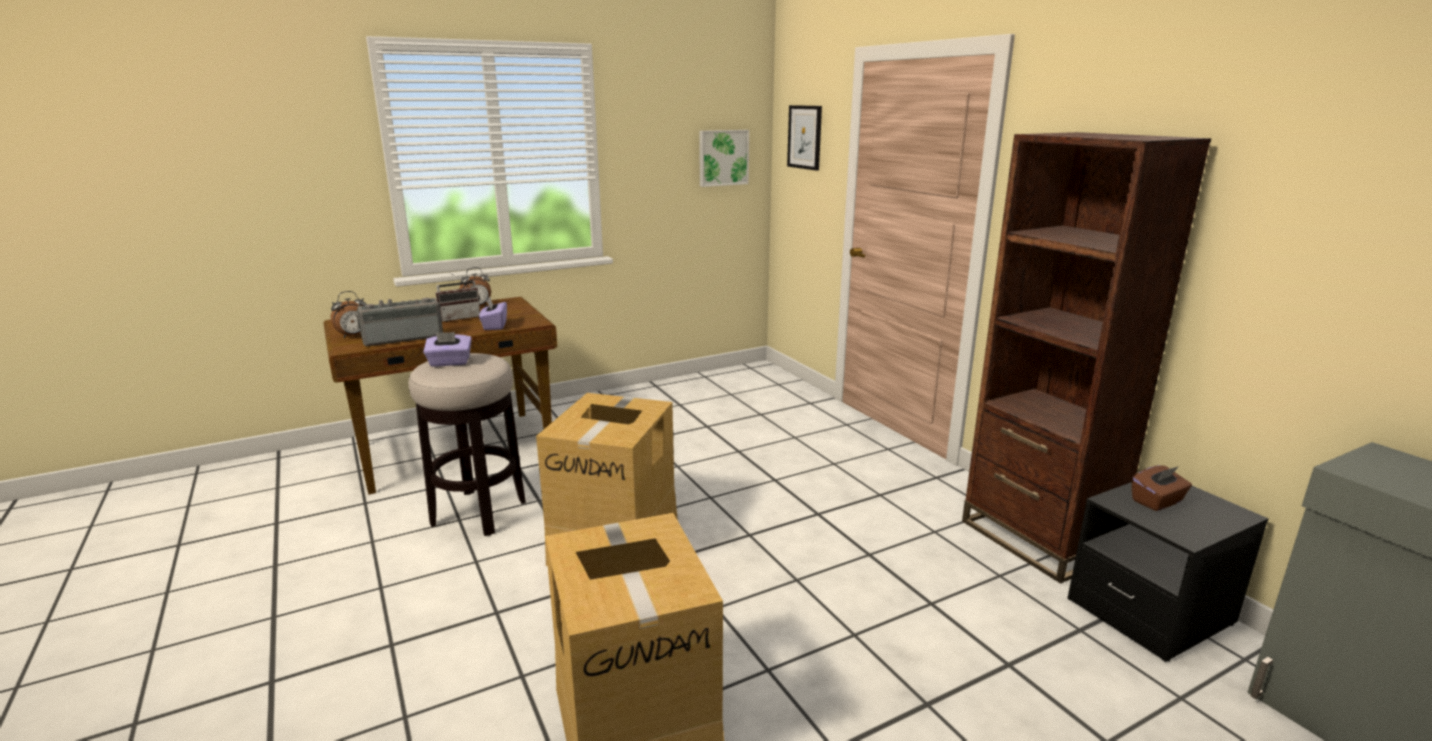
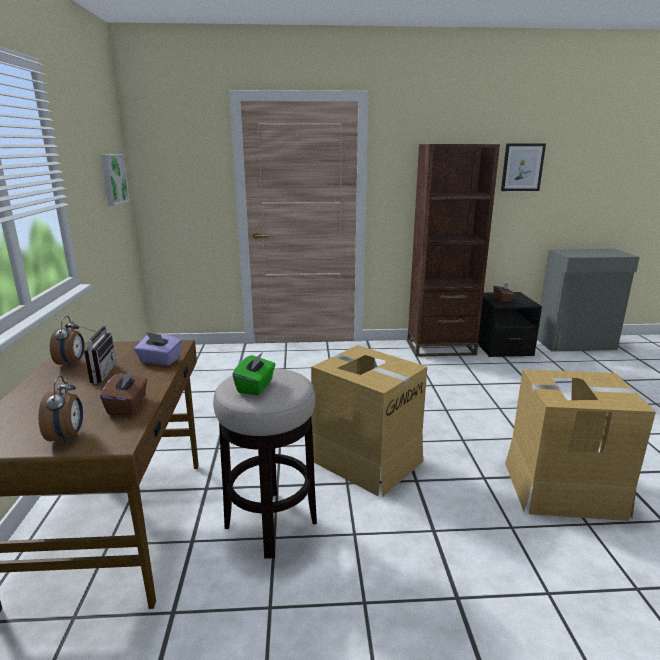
camera: 65 degrees left, 0 degrees up
radio [356,298,443,347] -> brown tissue box [100,369,148,416]
purple tissue box [423,332,472,367] -> green tissue box [232,352,276,395]
picture [787,105,822,171] -> picture moved to [501,144,546,191]

